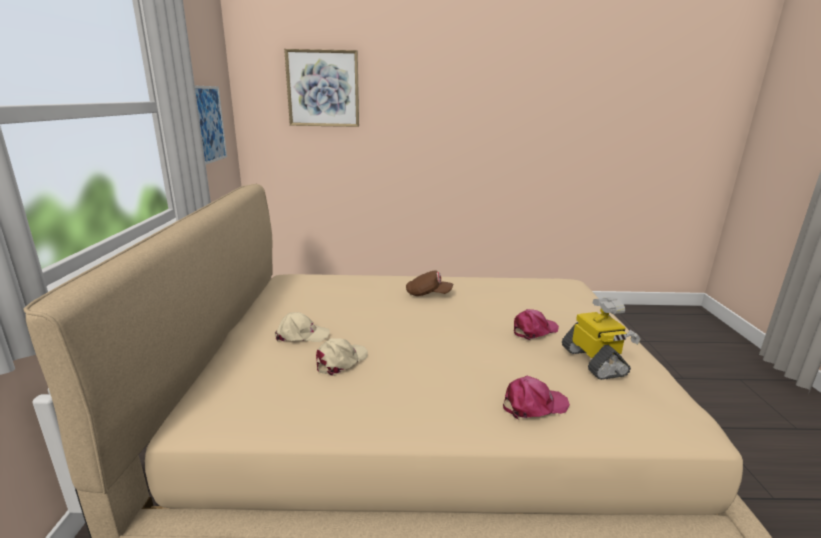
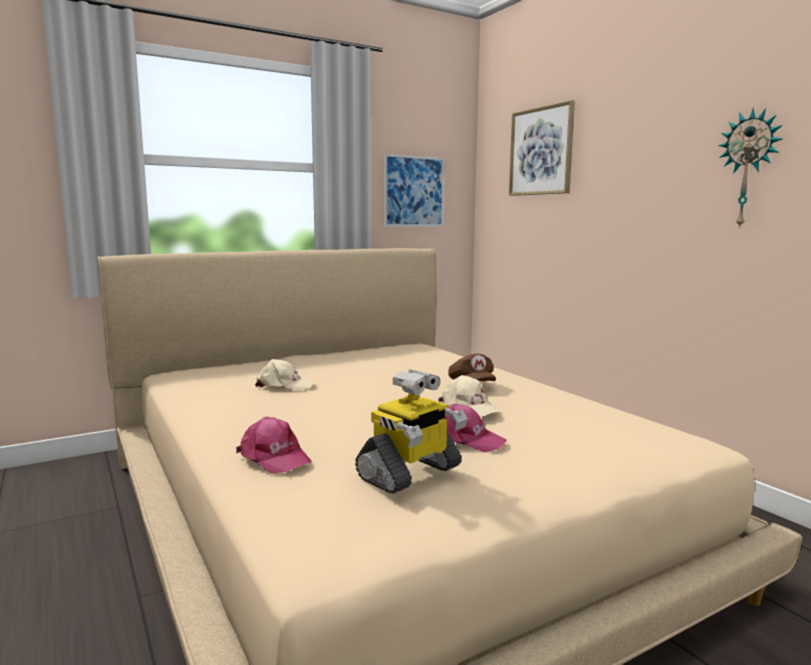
camera: 60 degrees right, 10 degrees down
beige cap [275,312,330,342] -> beige cap moved to [438,375,499,416]
none -> wall clock [718,108,782,229]

